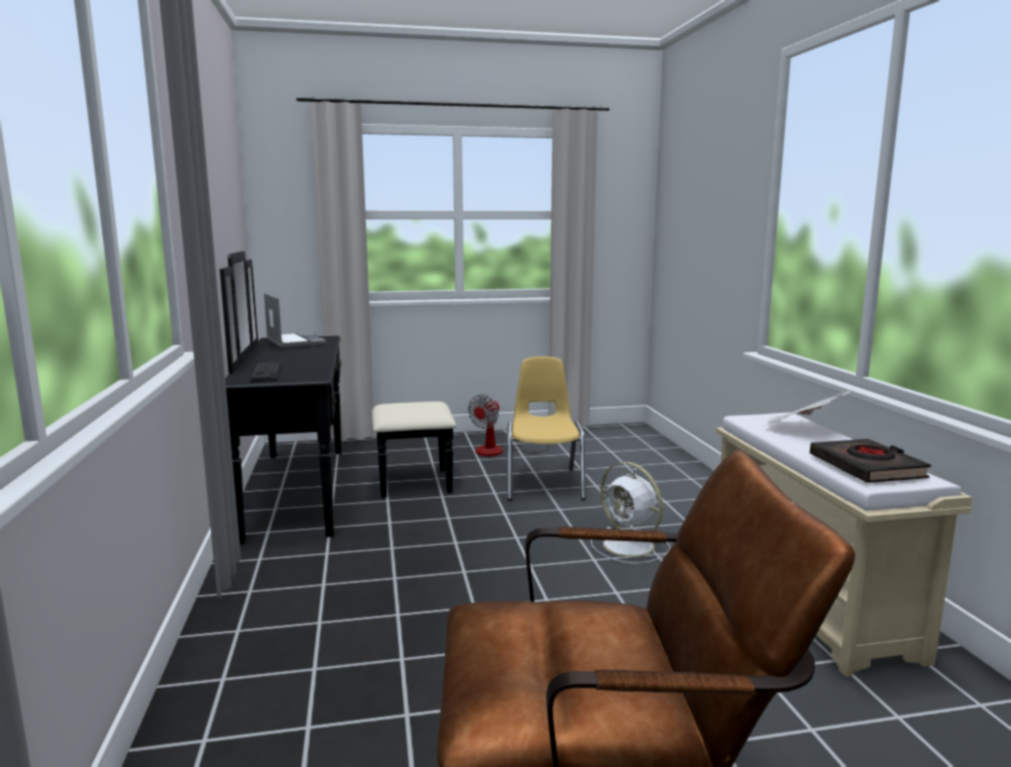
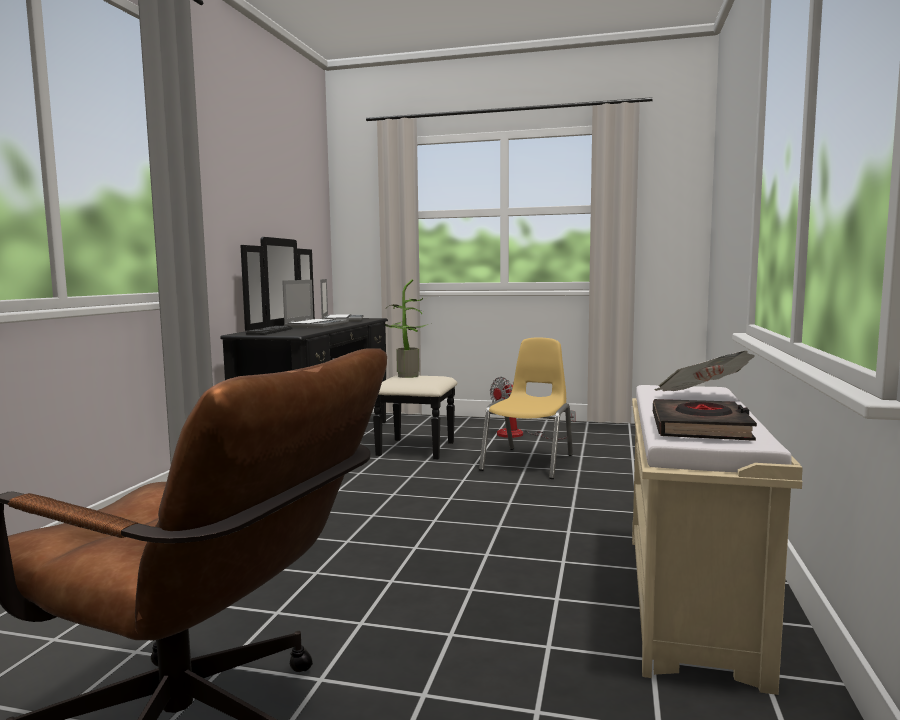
camera: 25 degrees right, 5 degrees down
white fan [591,462,670,564] -> none
none -> laptop [282,280,349,328]
none -> potted plant [385,280,428,378]

